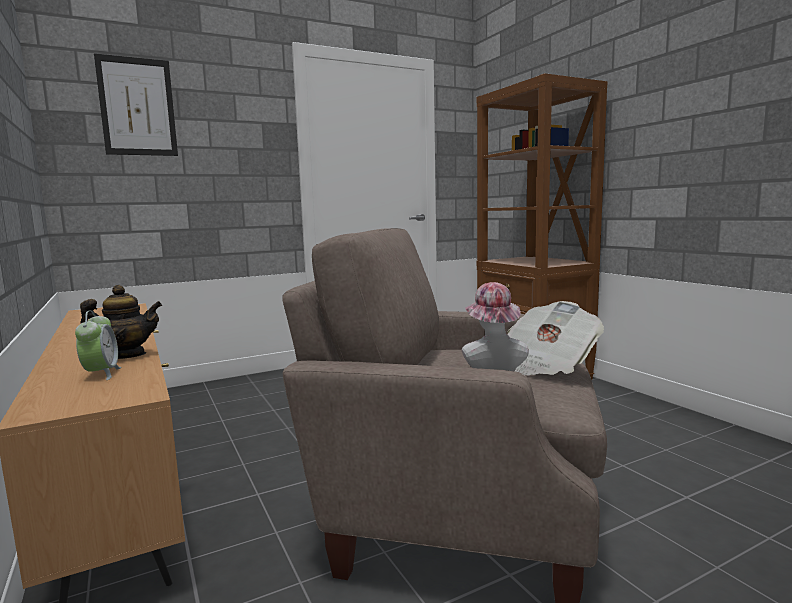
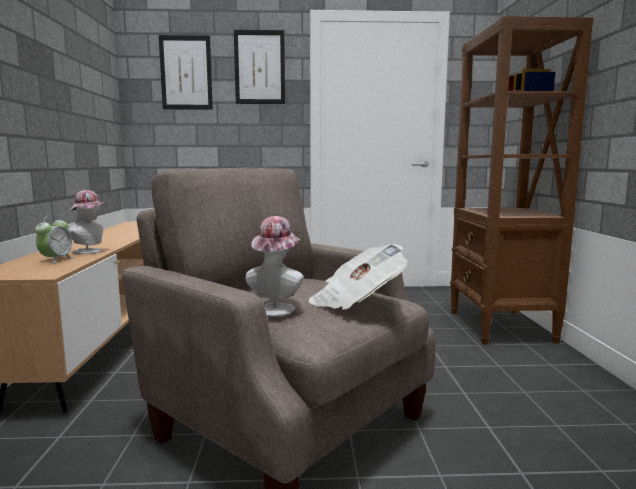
camera: 25 degrees right, 0 degrees up
teapot [80,285,162,359] -> hat [68,190,107,254]
none -> picture [234,30,285,104]

